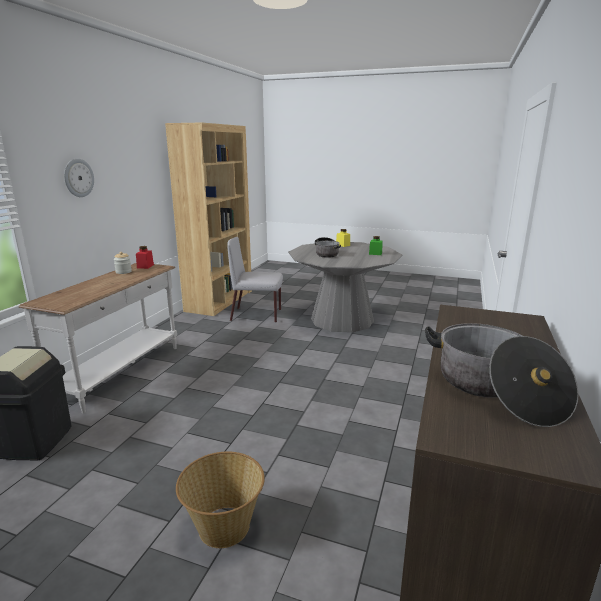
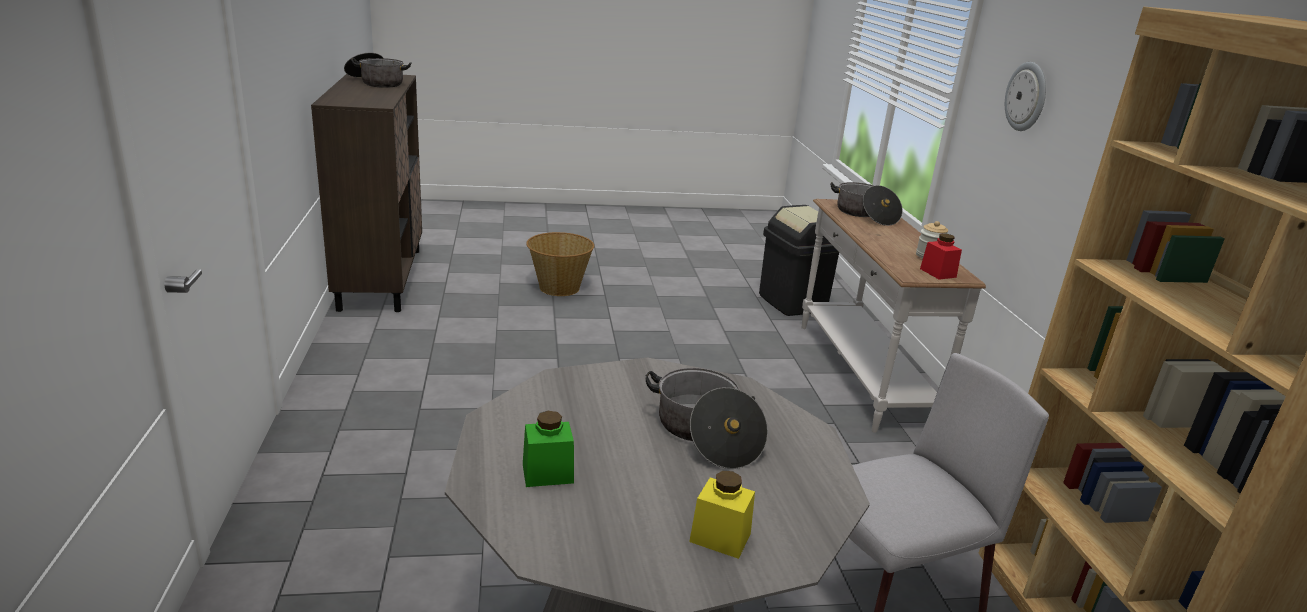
camera: 150 degrees right, 5 degrees up
none -> cooking pot [830,182,903,226]

